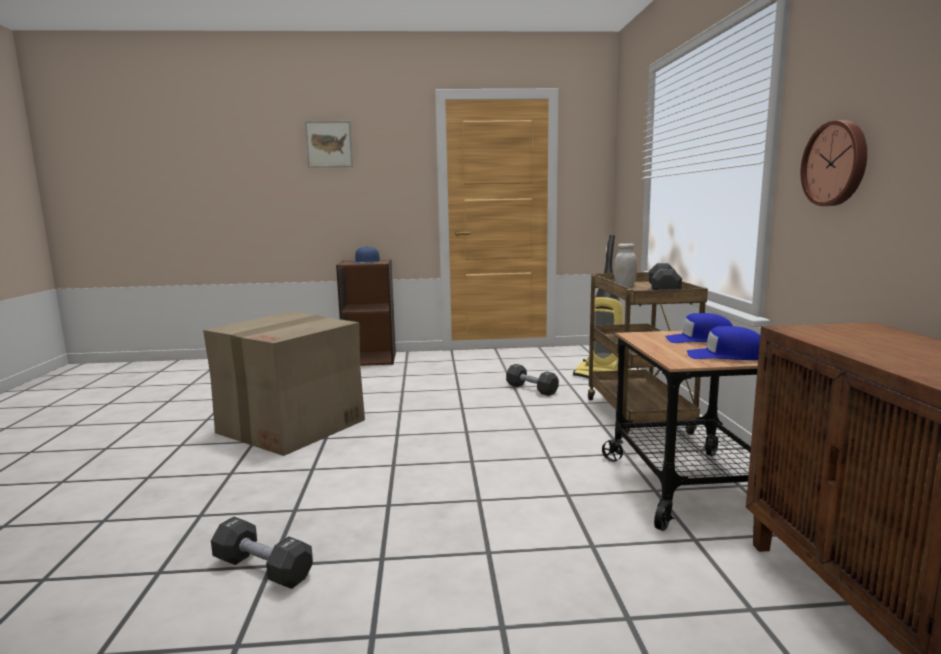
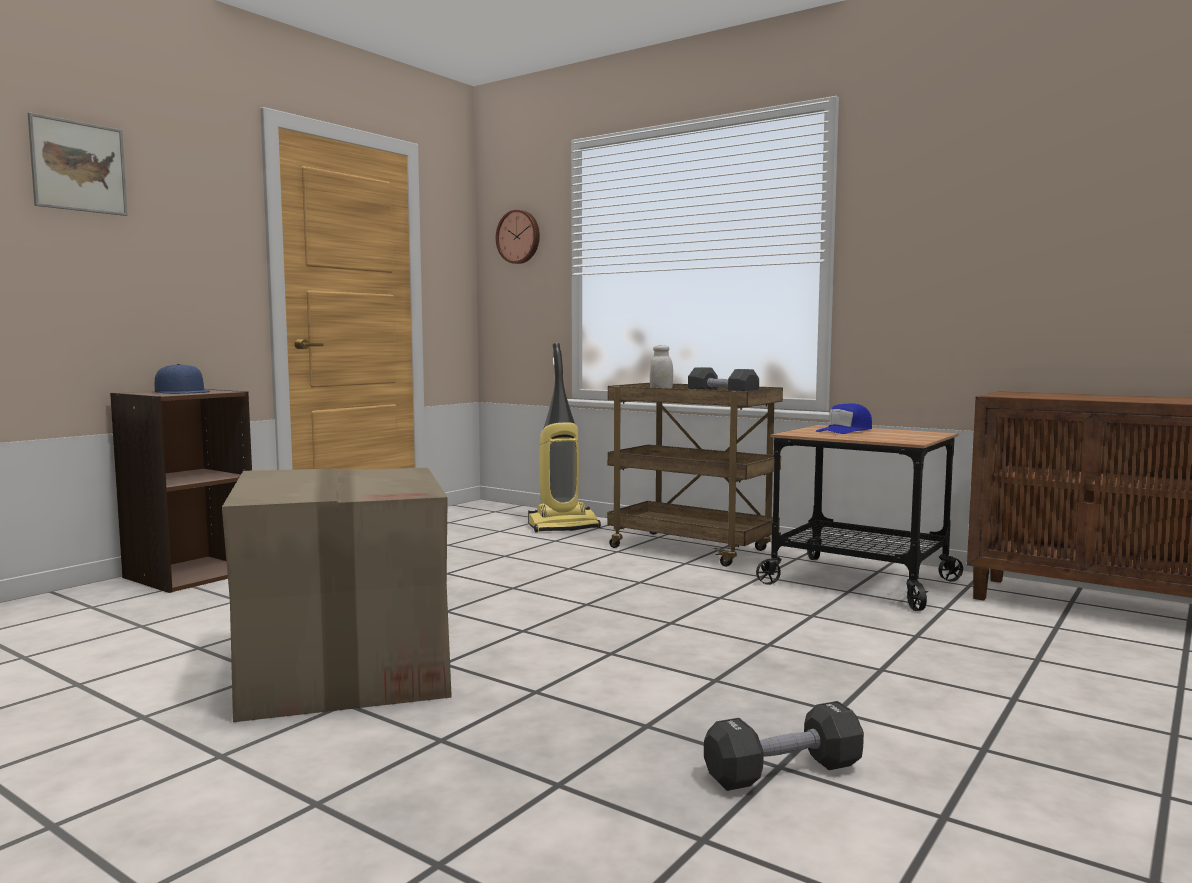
camera: 50 degrees left, 5 degrees down
black dumbbell [506,364,559,396] -> none
blue cap [687,326,760,360] -> none
wall clock [800,120,867,206] -> wall clock moved to [496,209,540,264]

